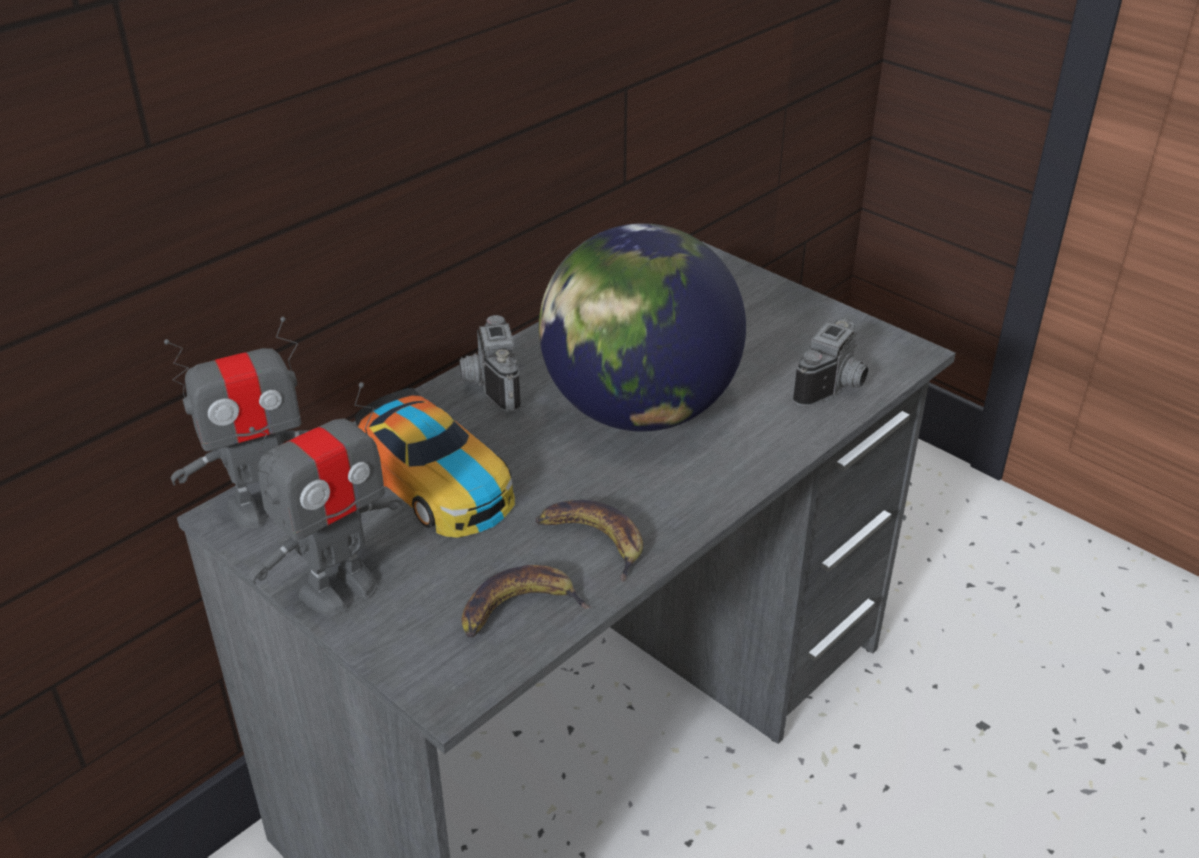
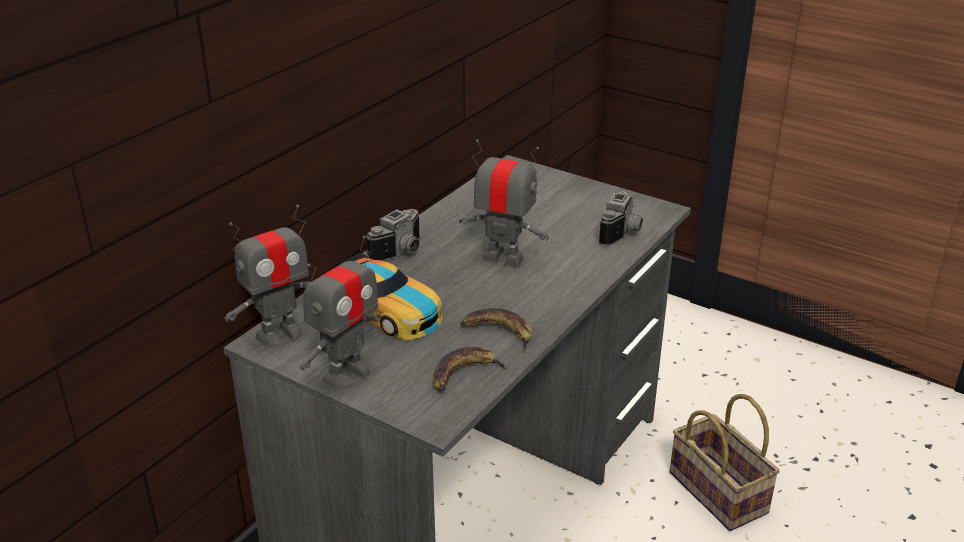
camera: 10 degrees left, 5 degrees down
camera [459,315,521,413] -> camera turned 120 degrees counterclockwise [366,209,420,261]
globe [539,223,746,432] -> toy robot [459,139,549,267]
none -> basket [670,394,779,531]

